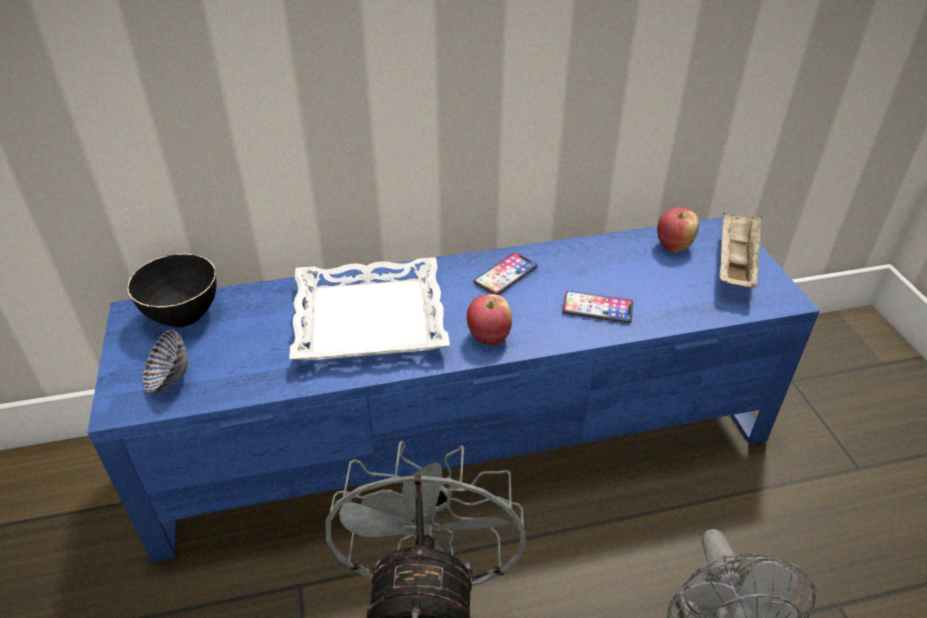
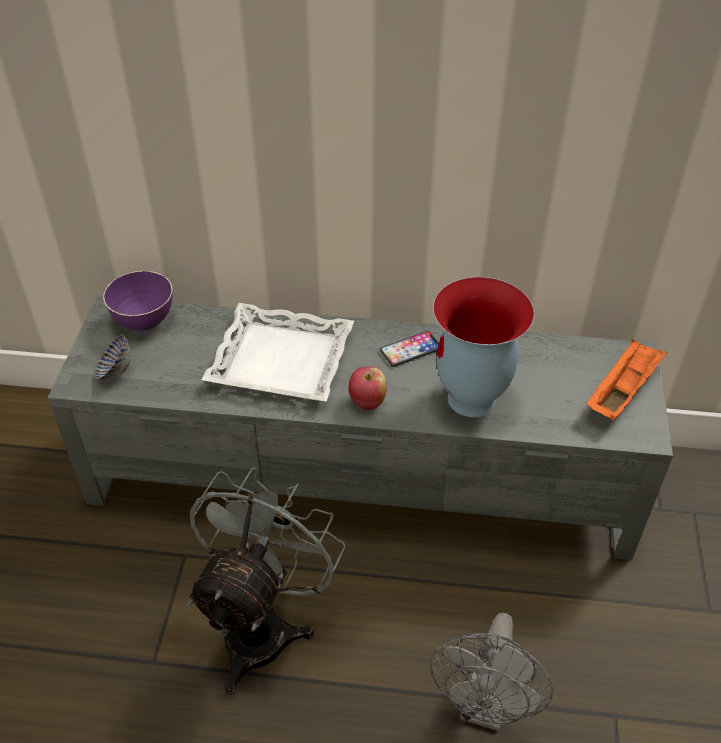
camera: 20 degrees right, 5 degrees up
blue tv stand [87,215,820,562] -> grey tv stand [48,296,673,560]
black bowl [127,254,217,327] -> purple bowl [103,271,172,331]
phone [562,291,633,323] -> vase [433,277,534,417]
apple [657,207,699,252] -> none
beige tray [720,211,762,289] -> orange tray [587,339,667,420]

